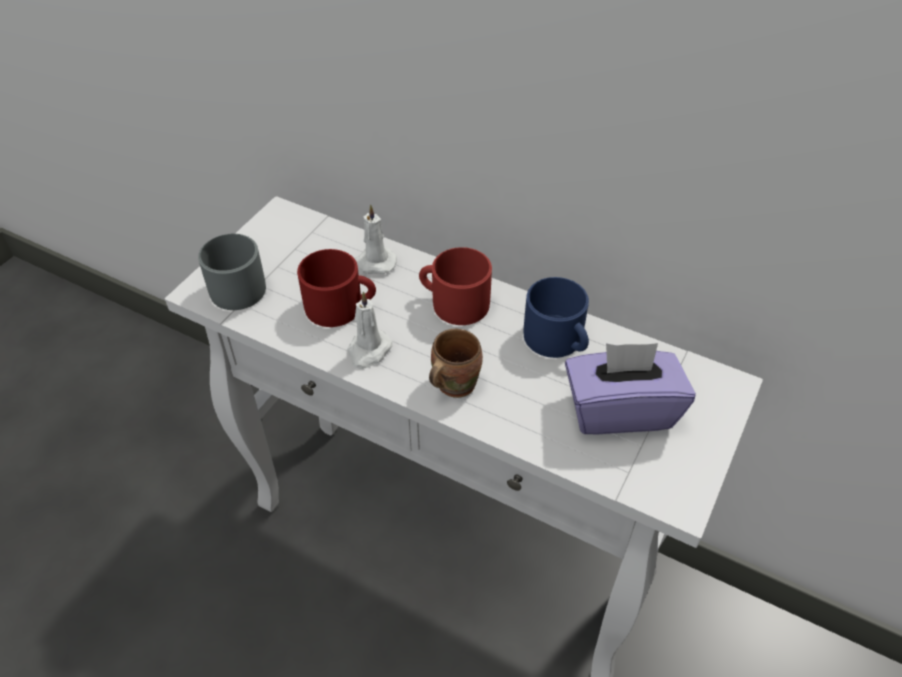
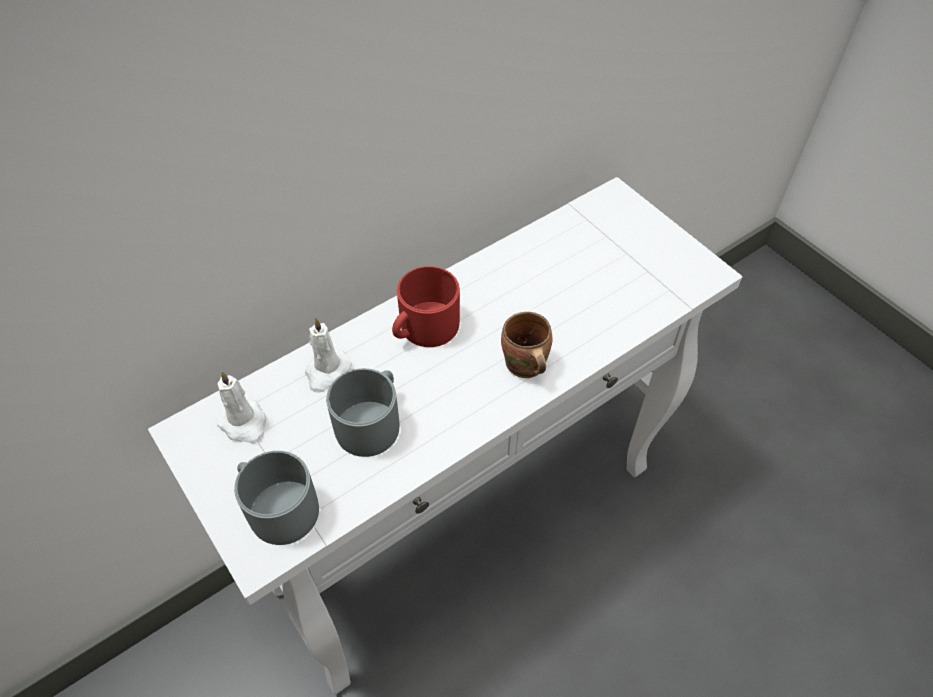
camera: 65 degrees left, 5 degrees up
red mug [297,249,376,327] -> grey mug [326,368,399,457]
white candle [347,292,392,369] -> white candle moved to [217,371,267,443]
blue mug [524,277,589,358] -> none
purple tissue box [565,343,696,434] -> none

